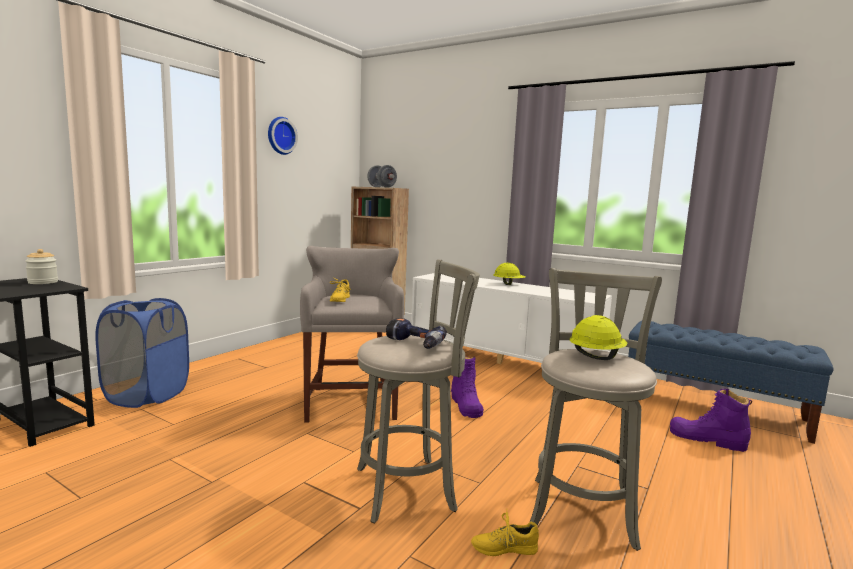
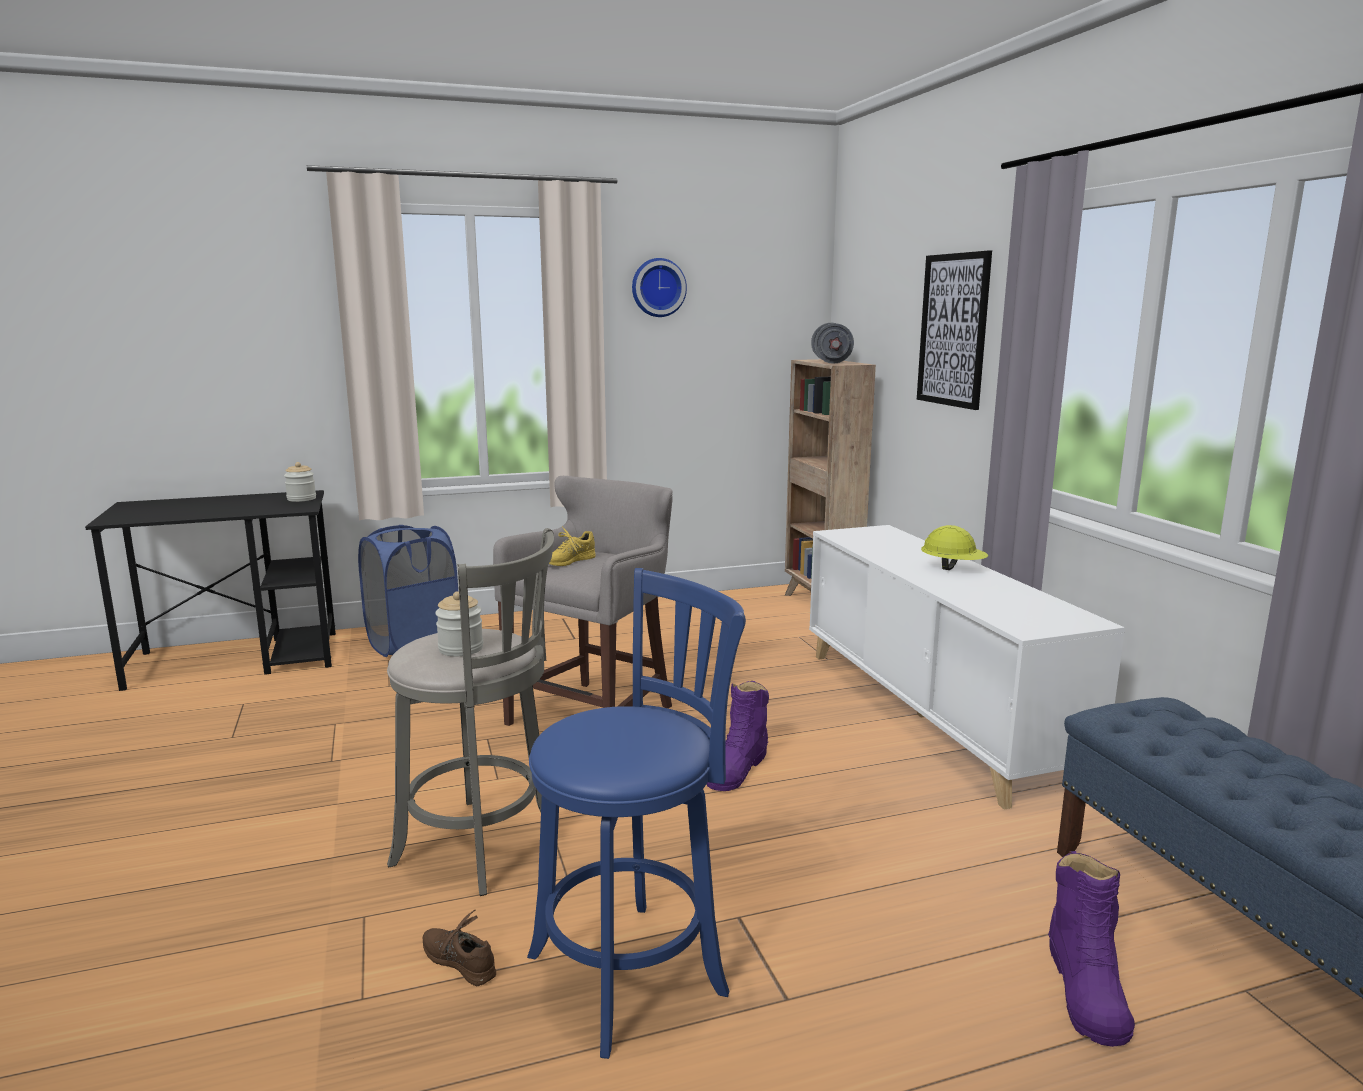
camera: 40 degrees right, 5 degrees up
power drill [386,318,447,349] -> jar [435,591,483,656]
yellow shoe [471,511,539,556] -> brown shoe [423,910,496,986]
grey stool [530,268,662,551] -> blue stool [527,568,746,1059]
yellow hard hat [569,315,628,360] -> none
purple boot [670,389,752,452] -> purple boot turned 150 degrees counterclockwise [1048,851,1135,1047]
none -> picture [917,250,992,410]

